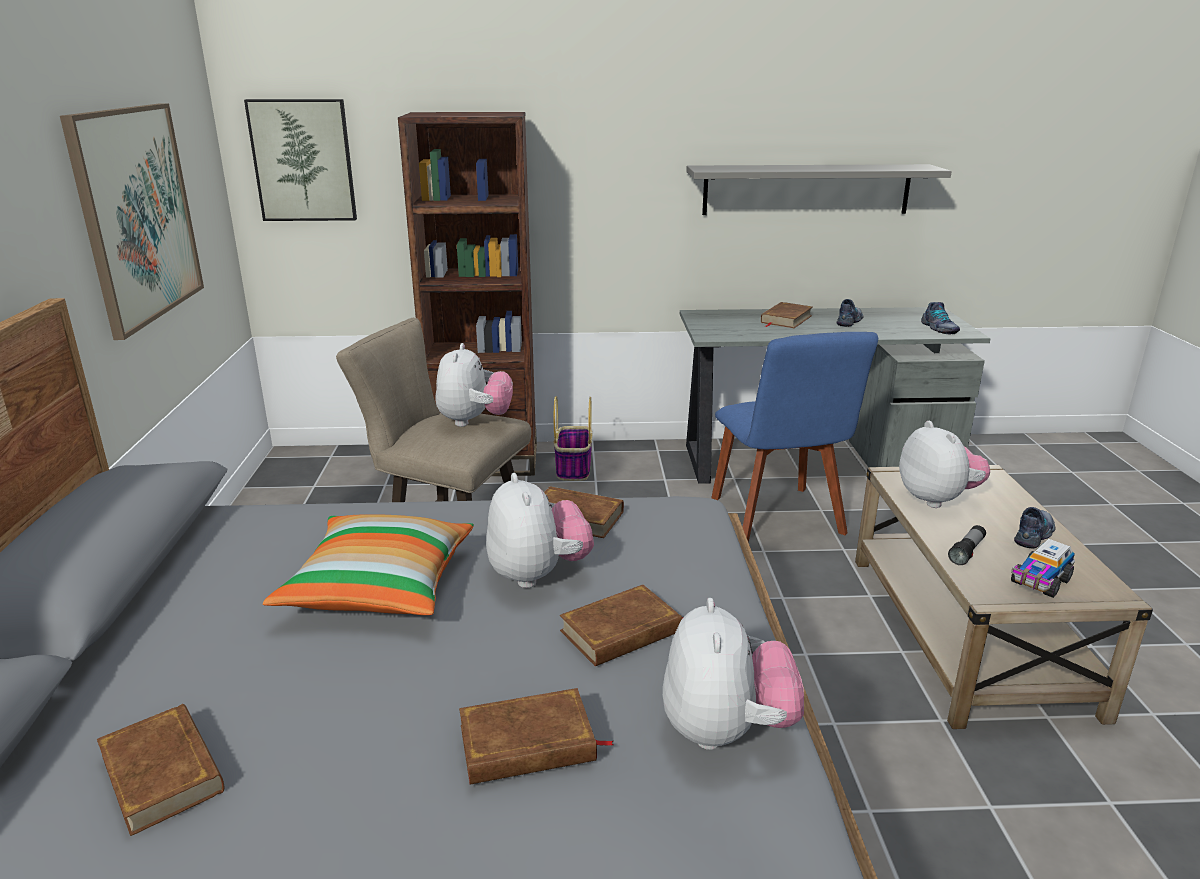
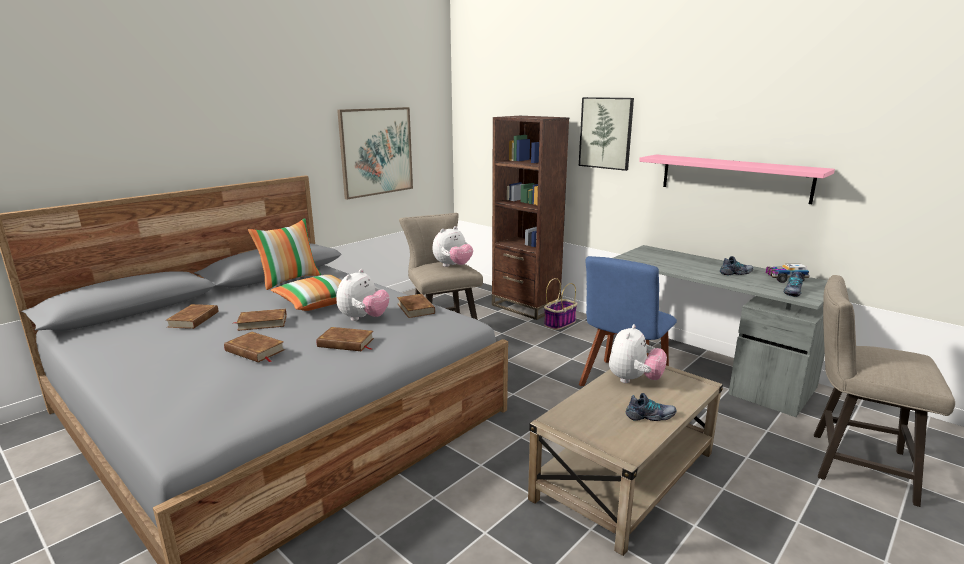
camera: 45 degrees right, 5 degrees down
picture [244,99,357,221] -> picture moved to [579,97,634,171]
plush toy [663,598,804,750] -> none
grey shelf [686,164,952,215] -> pink shelf [639,154,835,204]
brown book [761,302,812,328] -> brown book moved to [233,309,287,331]
flashlight [948,525,986,565] -> none
toy truck [1011,539,1075,598] -> toy truck moved to [766,264,810,283]
none -> pillow [248,219,321,290]
none -> beige stool [814,275,955,507]

